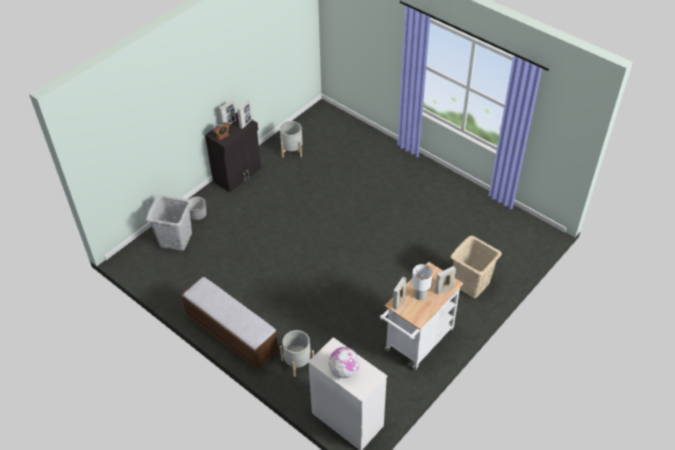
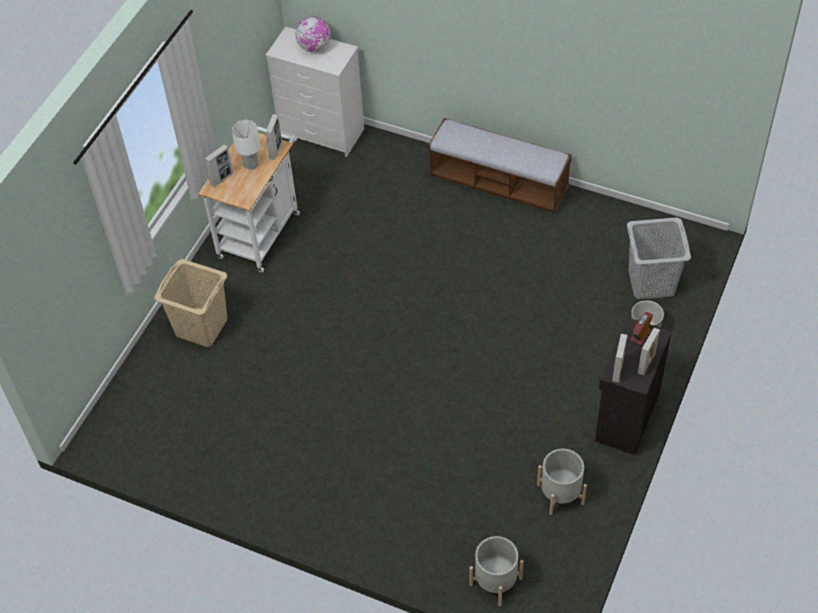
camera: 165 degrees right, 5 degrees up
grey planter [280,330,314,377] -> grey planter moved to [470,536,523,606]

